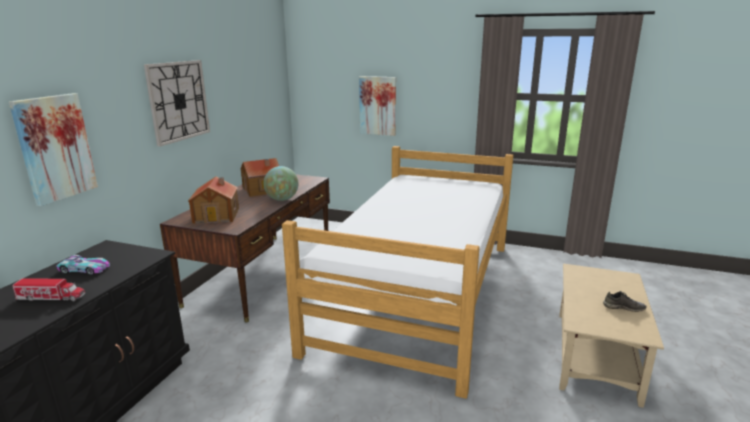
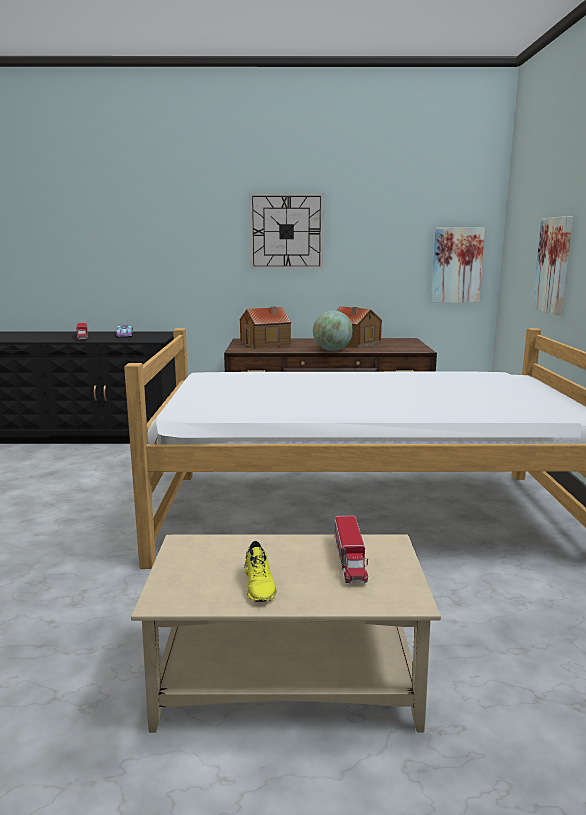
camera: 70 degrees right, 5 degrees down
picture [9,93,98,206] -> picture moved to [431,227,485,303]
grey shoe [603,291,647,312] -> yellow shoe [245,541,276,602]
none -> toy truck [335,516,368,584]

